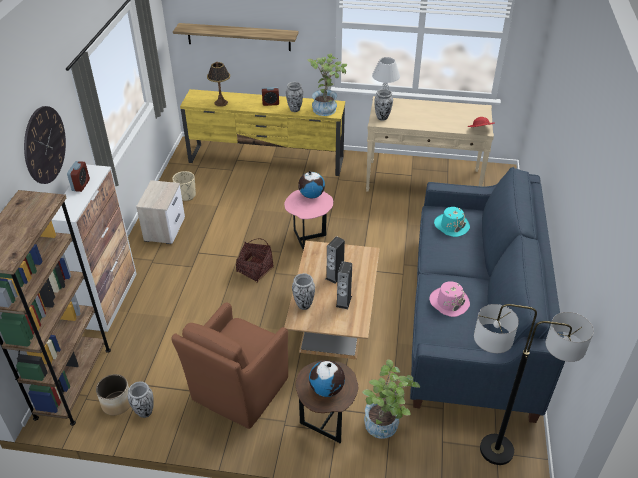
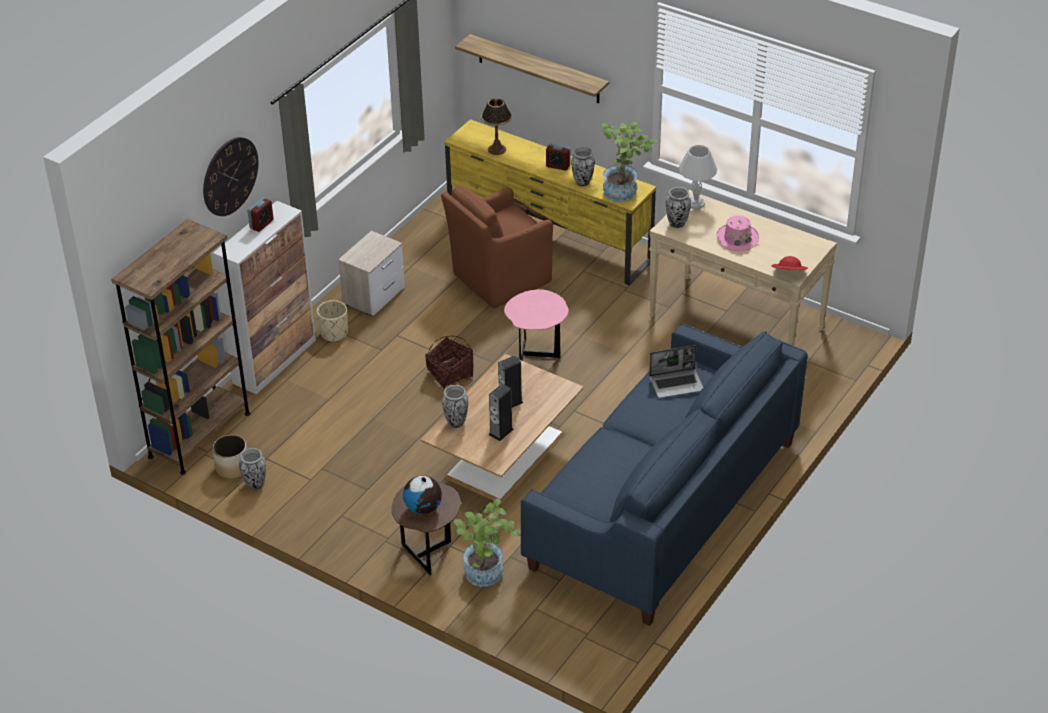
camera: 25 degrees right, 0 degrees up
brown armchair [171,303,288,429] -> brown armchair moved to [441,185,553,308]
beige planter [172,171,196,201] -> beige planter moved to [317,300,348,342]
globe [298,171,325,198] -> none
pink hat [429,281,470,317] -> pink hat moved to [716,215,759,251]
turquoise hat [434,207,470,237] -> laptop [649,345,703,398]
floor lamp [474,304,594,465] -> none

